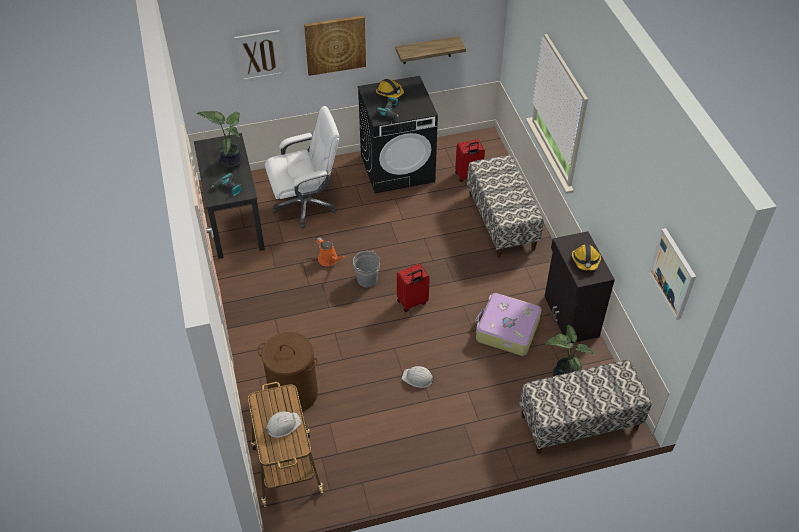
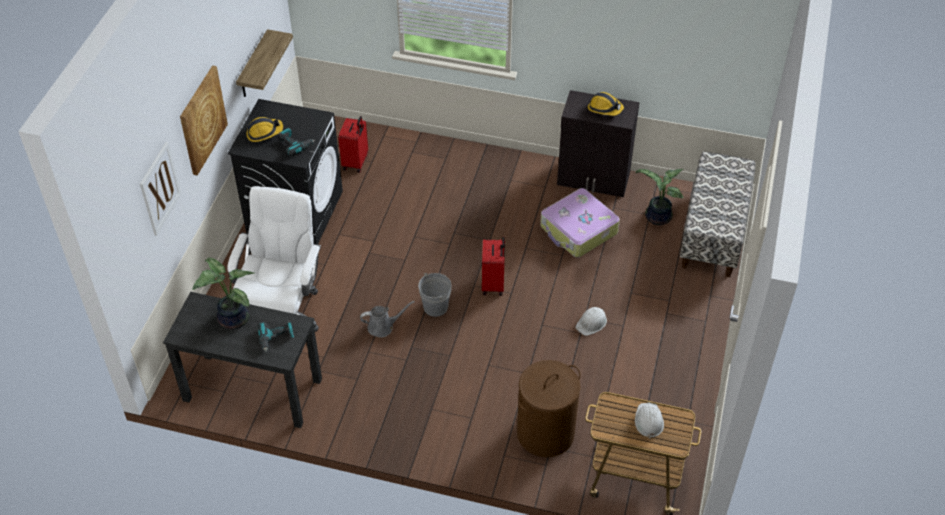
camera: 60 degrees left, 0 degrees up
orange watering can [316,237,346,266] -> grey watering can [360,301,415,337]
bench [467,155,544,257] -> none
picture [649,228,696,320] -> none

